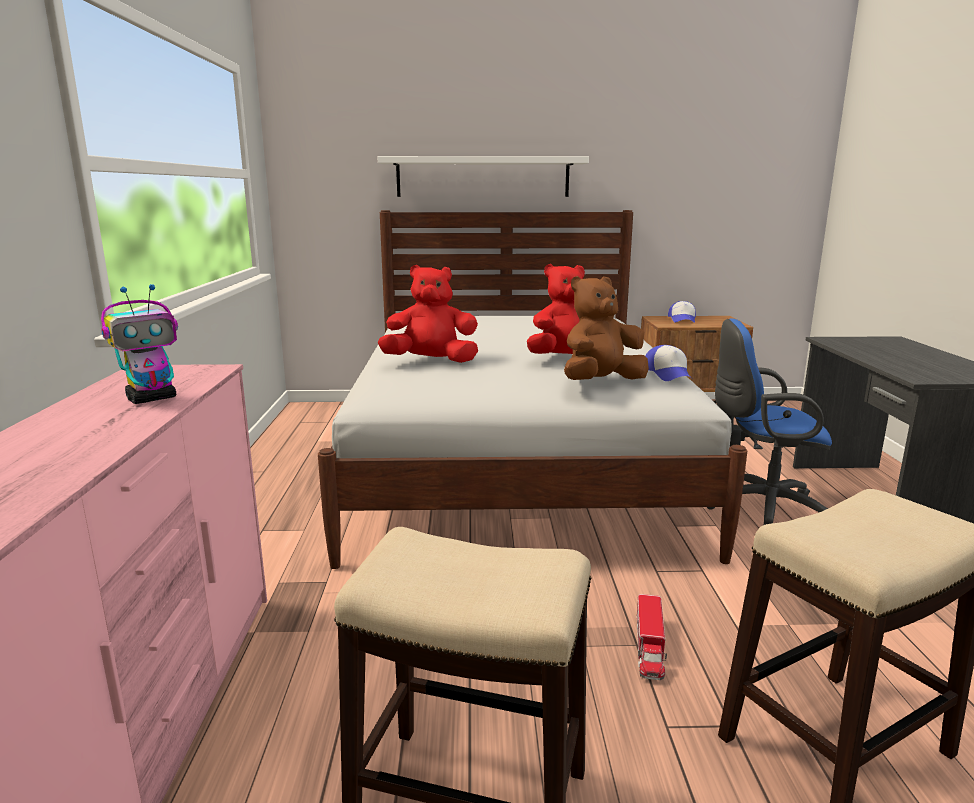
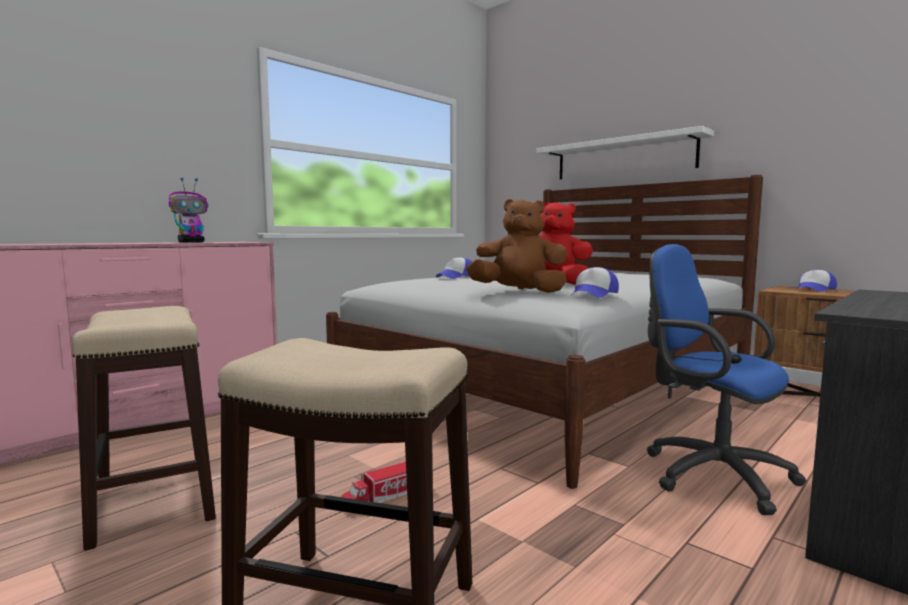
camera: 45 degrees right, 10 degrees down
toy robot [101,284,178,404] -> toy robot turned 45 degrees counterclockwise [169,177,208,243]
red plush toy [378,265,478,363] -> cap [436,257,472,279]

